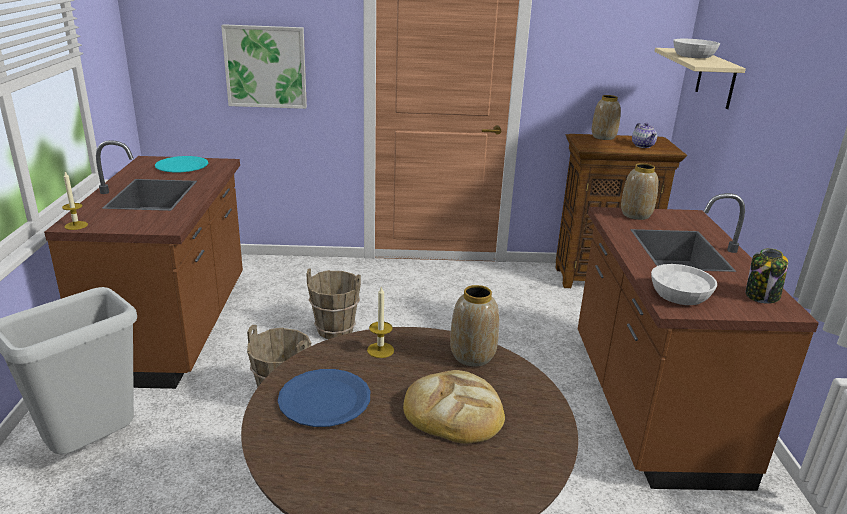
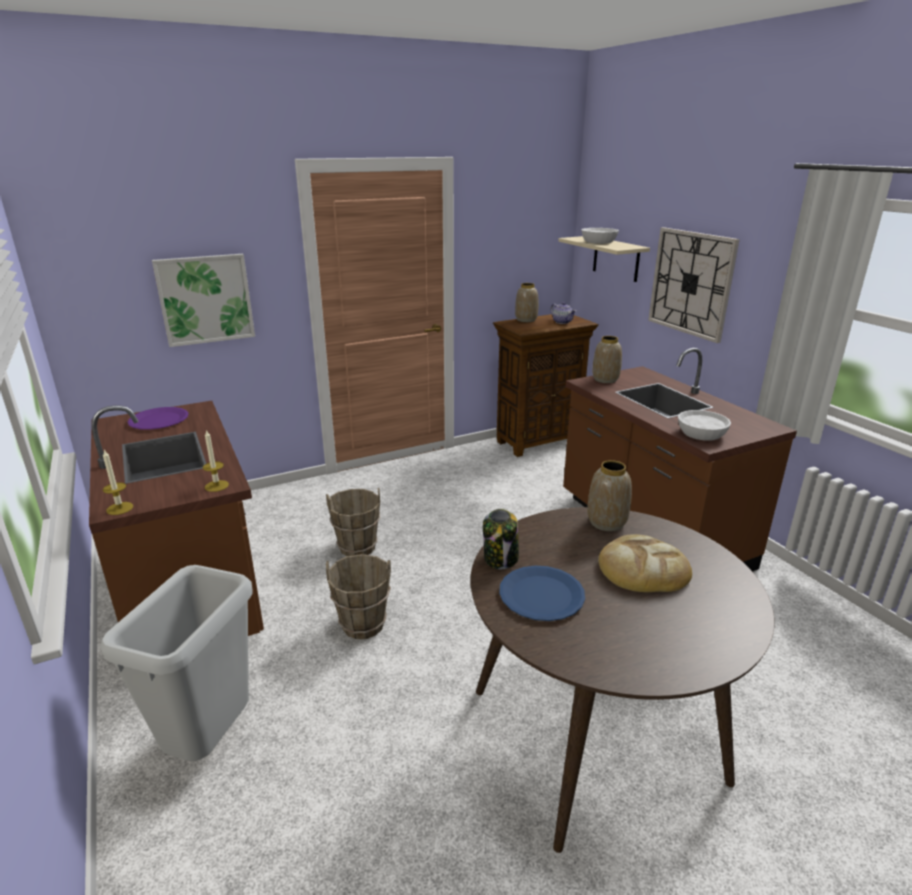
camera: 25 degrees left, 0 degrees up
turquoise plate [155,156,208,172] -> purple plate [128,407,189,430]
candle [367,286,394,358] -> candle moved to [203,429,229,492]
jar [746,248,788,304] -> jar moved to [483,509,519,569]
none -> wall clock [648,227,740,343]

